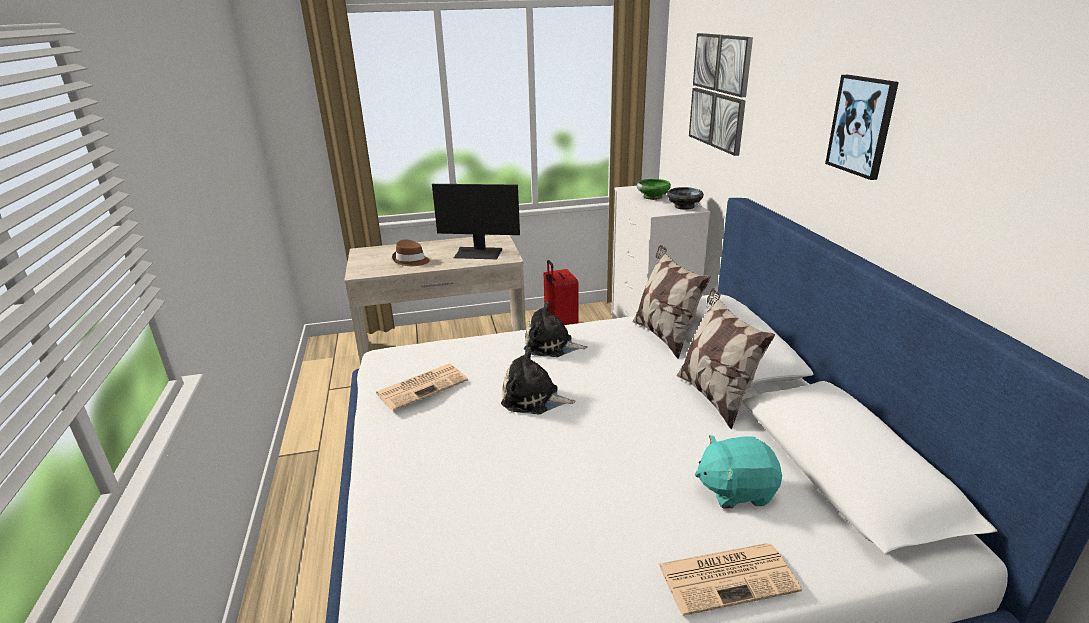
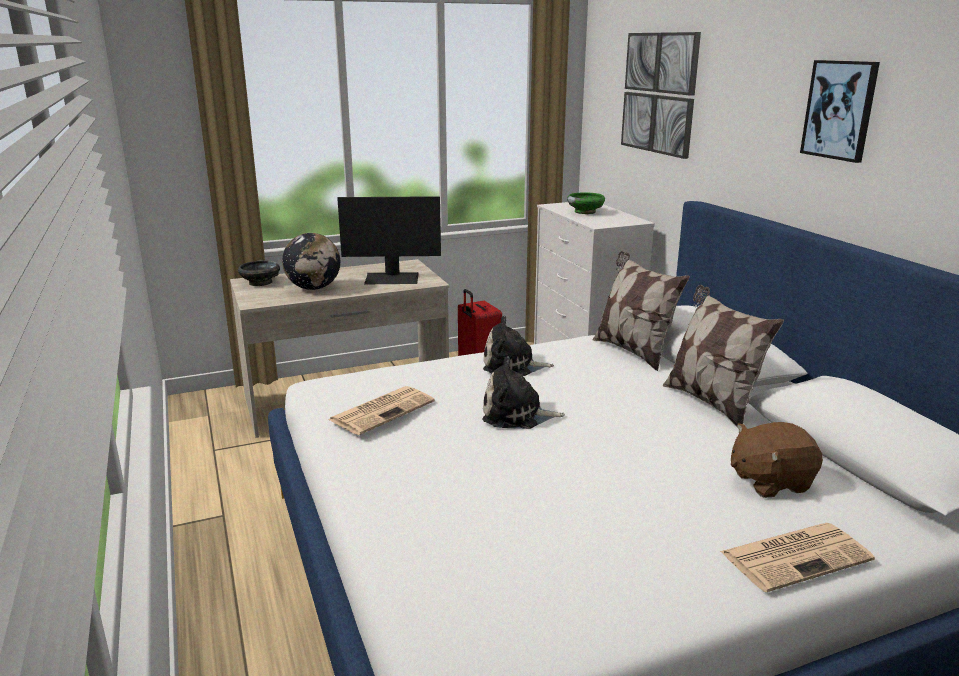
camera: 10 degrees left, 5 degrees down
brown hat [392,239,430,266] -> globe [282,233,340,290]
black bowl [667,187,704,210] -> black bowl moved to [238,260,280,286]
turquoise plush toy [695,435,782,509] -> brown plush toy [731,422,823,498]

